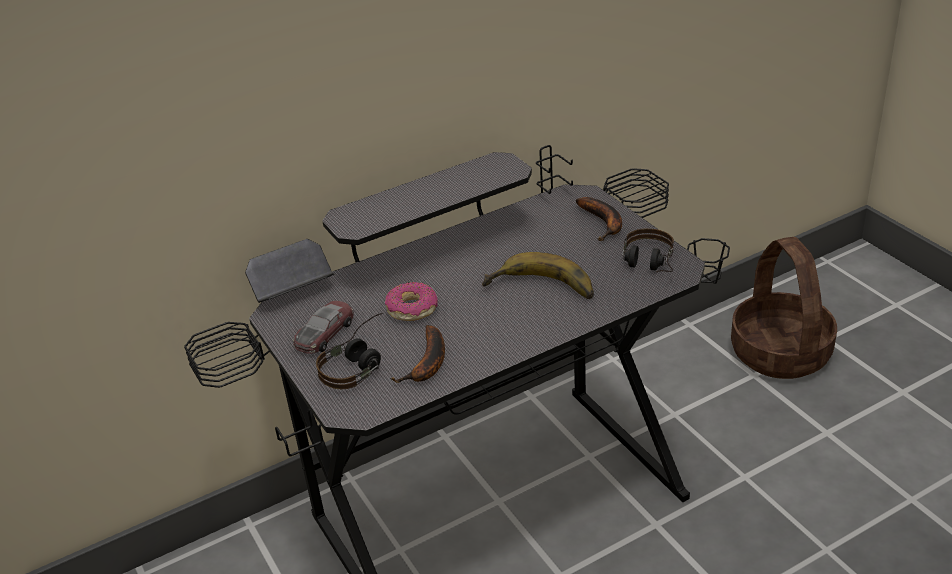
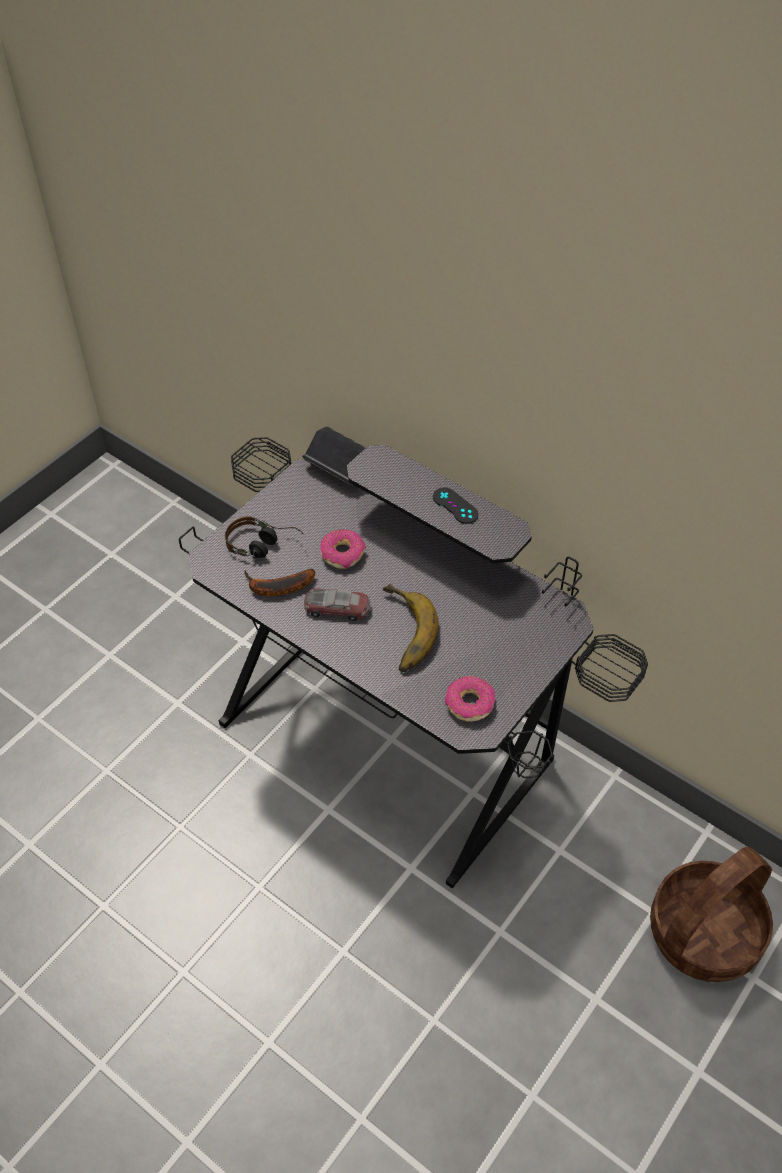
camera: 65 degrees right, 15 degrees up
toy car [293,301,354,354] -> toy car moved to [304,589,370,621]
banana [576,197,622,241] -> none
headphones [622,228,674,273] -> donut [445,676,495,722]
none -> black game controller [433,488,479,524]

